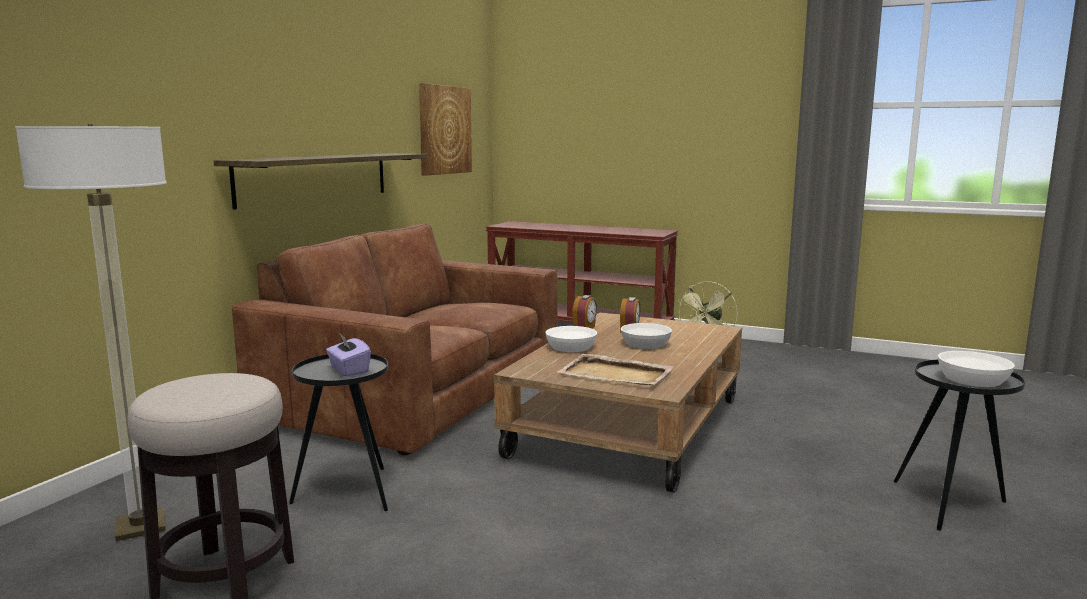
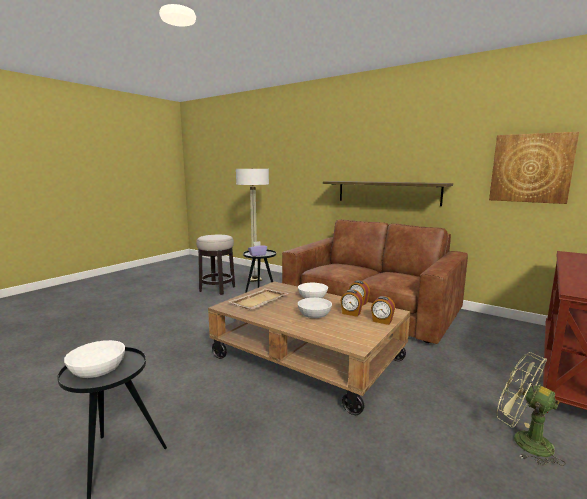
camera: 100 degrees right, 0 degrees up
none -> alarm clock [371,296,395,325]

